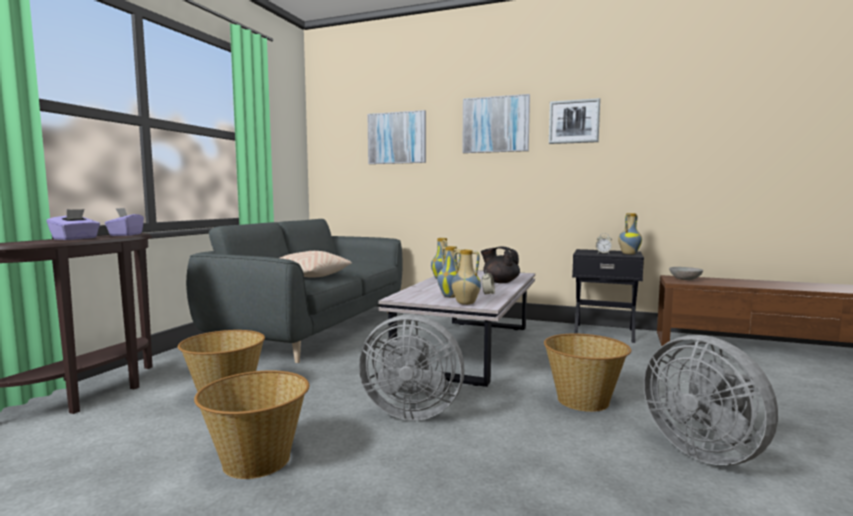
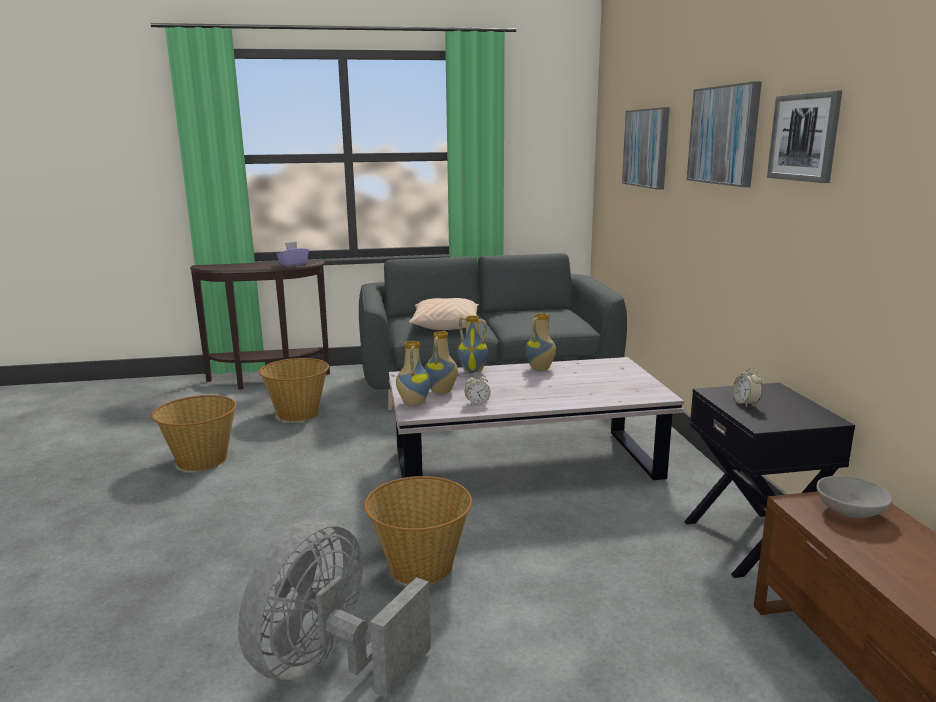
camera: 60 degrees right, 10 degrees up
purple tissue box [47,209,100,240] -> none
grey fan [359,315,465,420] -> none
black teapot [481,246,520,283] -> none
vase [618,213,642,254] -> vase moved to [458,316,488,373]

